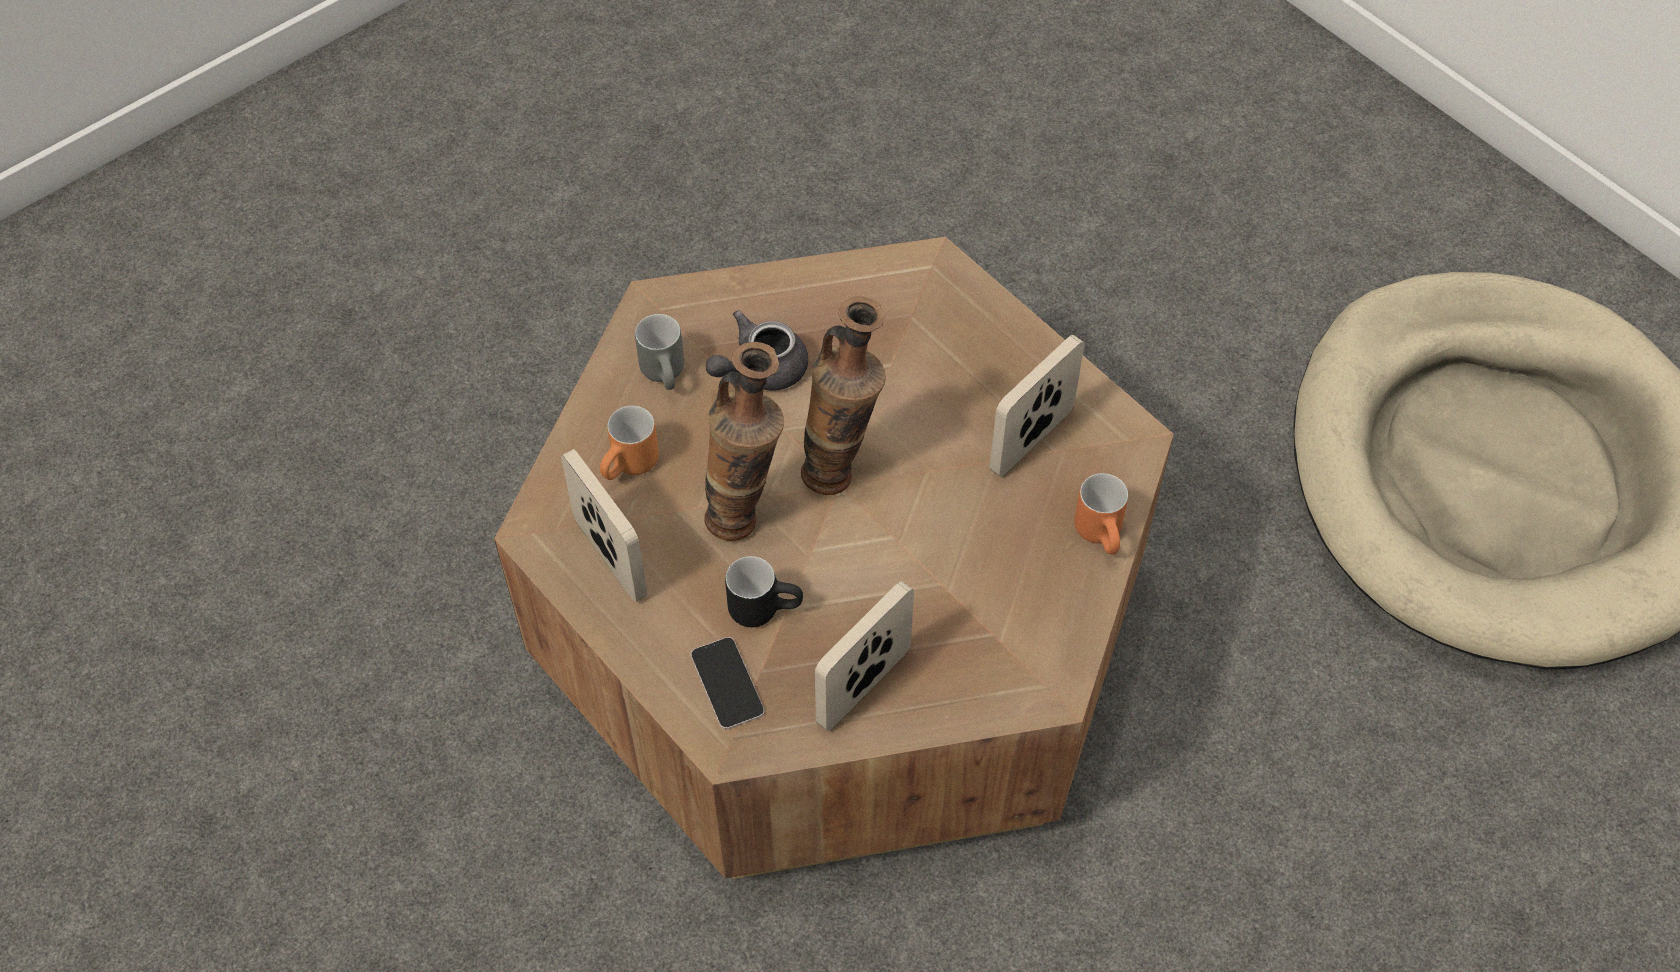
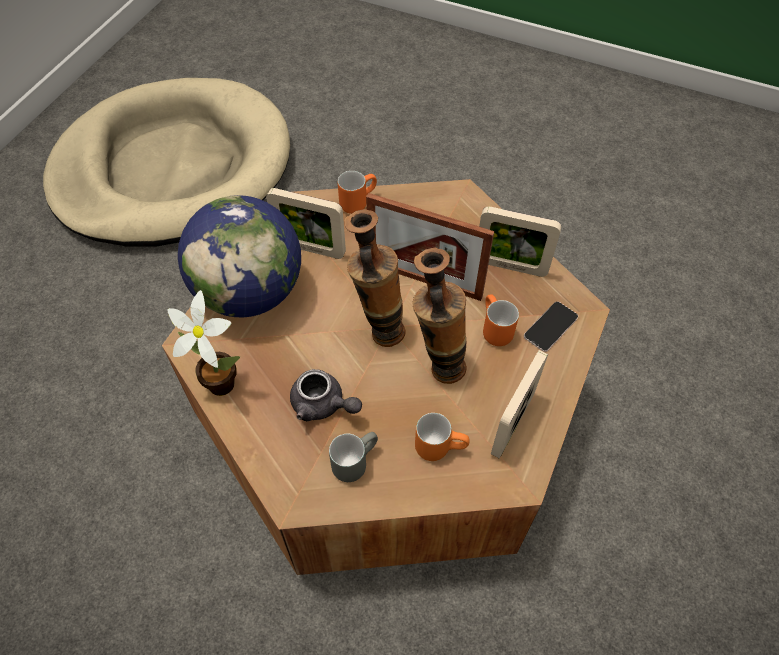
camera: 115 degrees left, 0 degrees up
black mug [725,556,803,627] -> orange mug [483,294,519,346]
none -> potted plant [167,290,240,396]
none -> globe [178,195,301,317]
none -> picture frame [366,193,494,301]

